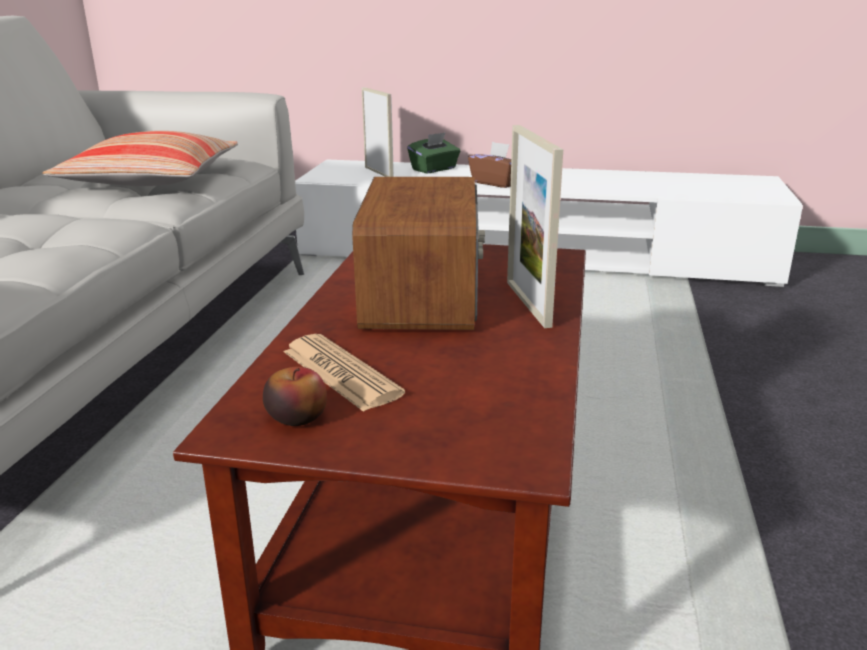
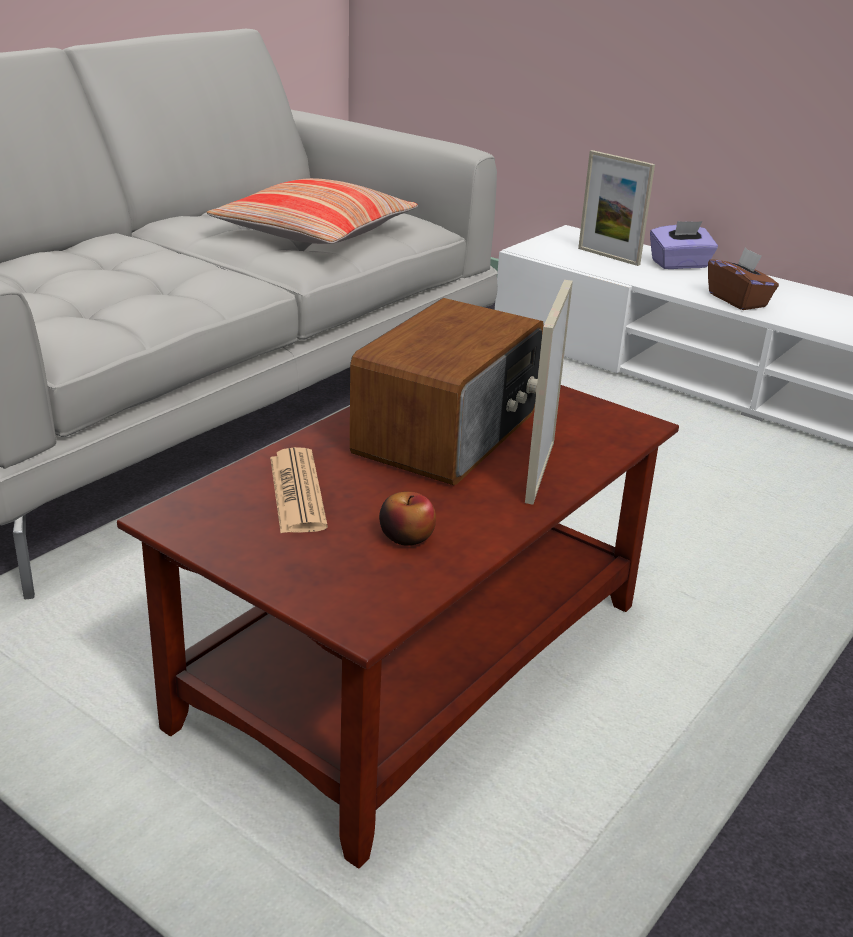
camera: 25 degrees right, 5 degrees up
apple [263,367,327,426] -> apple moved to [379,492,436,546]
picture frame [362,87,394,177] -> picture frame turned 135 degrees clockwise [578,150,655,266]
green tissue box [407,132,460,174] -> purple tissue box [650,221,718,269]

